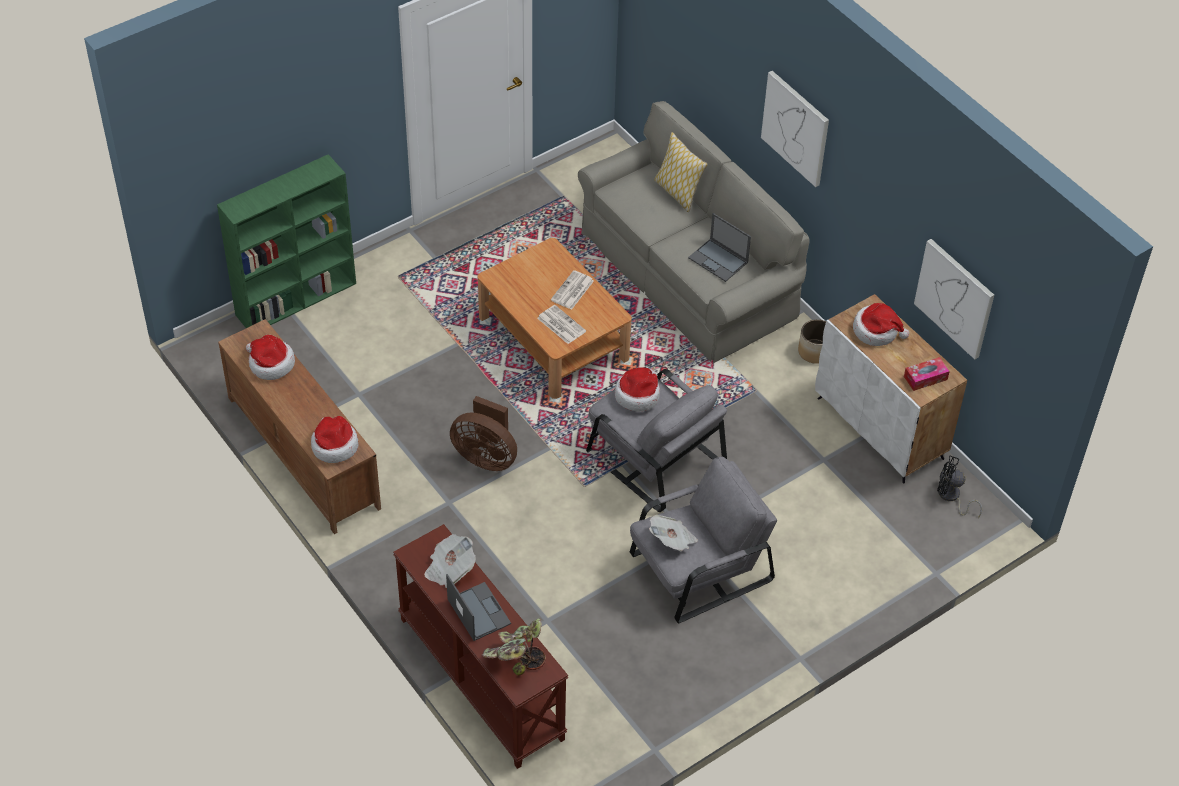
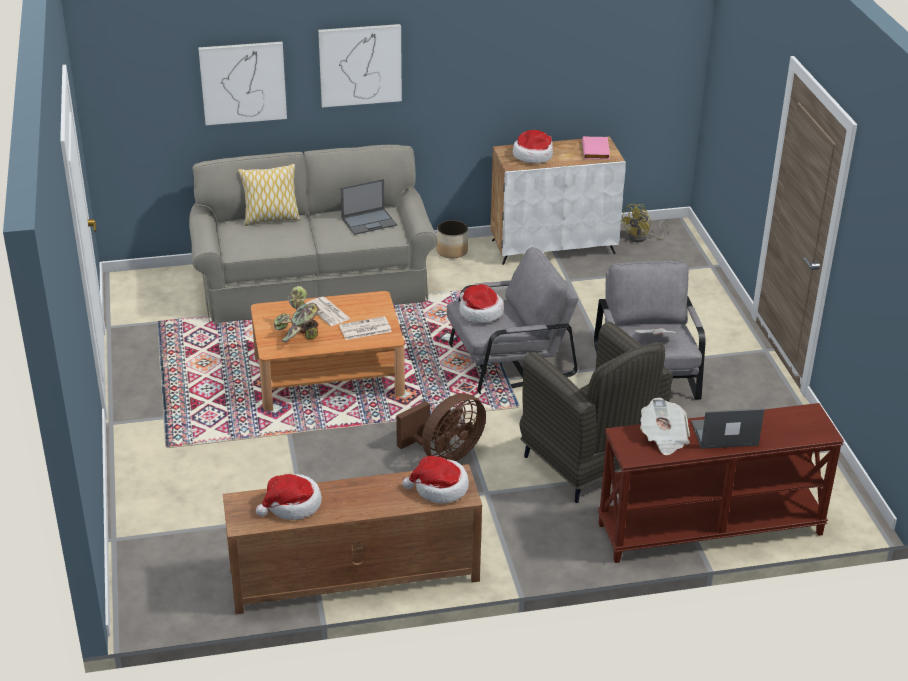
camera: 65 degrees left, 15 degrees down
green bookcase [217,154,356,328] -> none
potted plant [482,619,546,676] -> potted plant moved to [274,286,319,342]
tissue box [904,357,950,391] -> pink book [582,136,610,160]
picture [914,239,994,359] -> picture moved to [198,42,287,125]
black fan [937,456,982,518] -> yellow fan [621,204,669,242]
none -> grey armchair [519,322,673,503]

